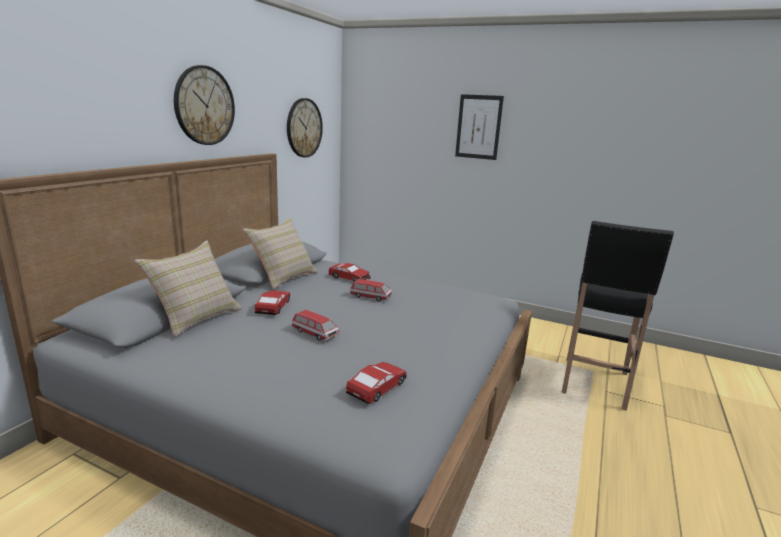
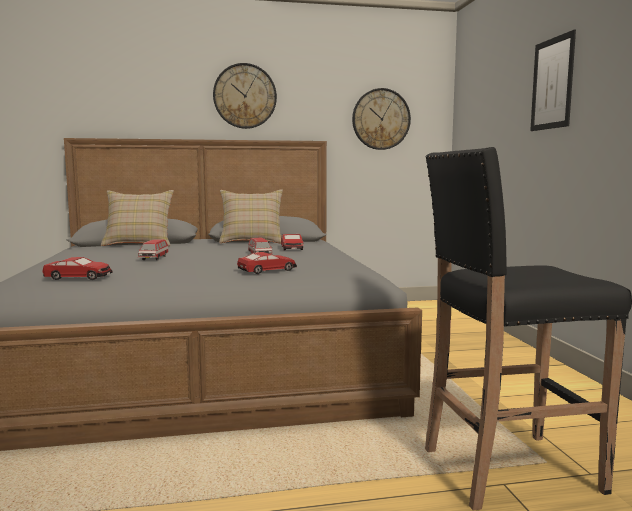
camera: 55 degrees right, 10 degrees down
toy car [255,290,290,315] -> toy car moved to [237,252,297,274]

